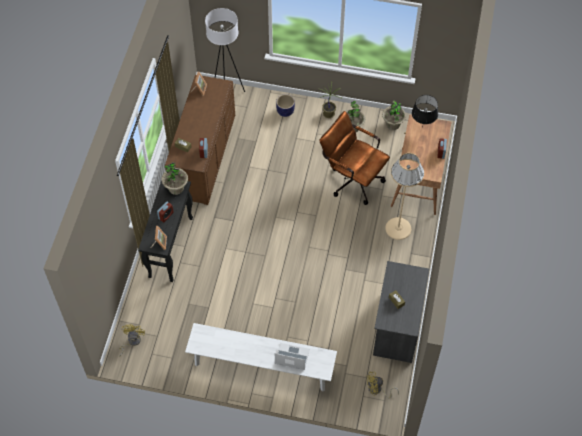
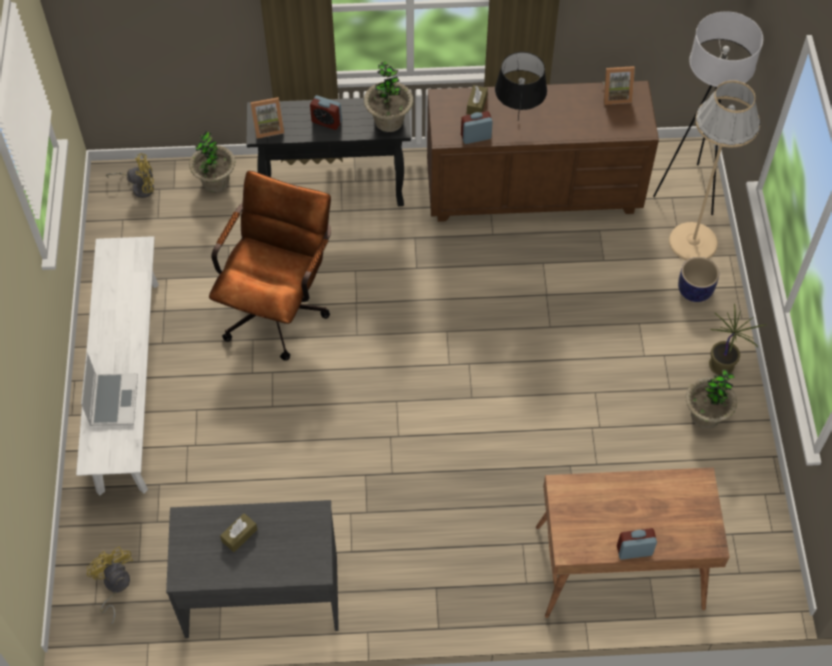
camera: 75 degrees right, 0 degrees up
brown office chair [319,111,390,205] -> brown office chair moved to [209,171,331,361]
potted plant [382,100,406,130] -> potted plant moved to [189,131,235,192]
beige floor lamp [385,153,424,240] -> beige floor lamp moved to [669,80,760,261]
black table lamp [412,95,438,128] -> black table lamp moved to [495,52,547,121]

